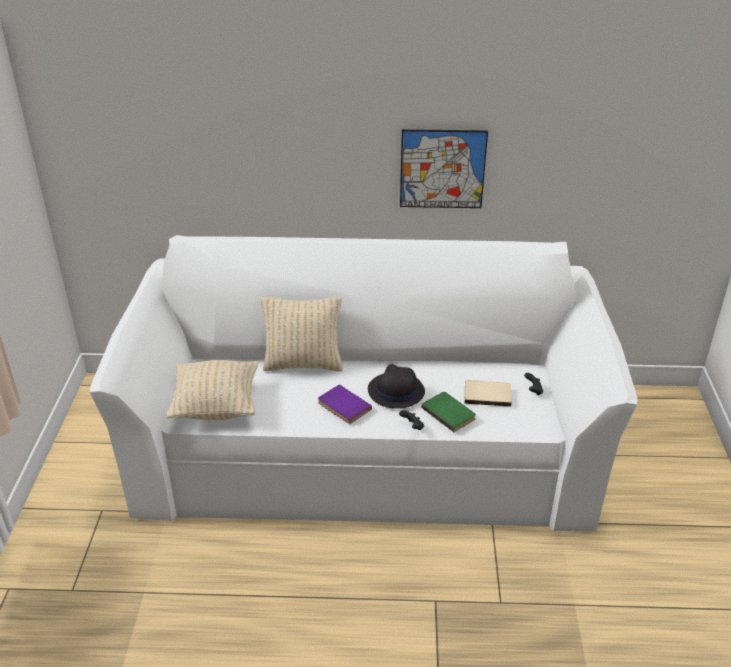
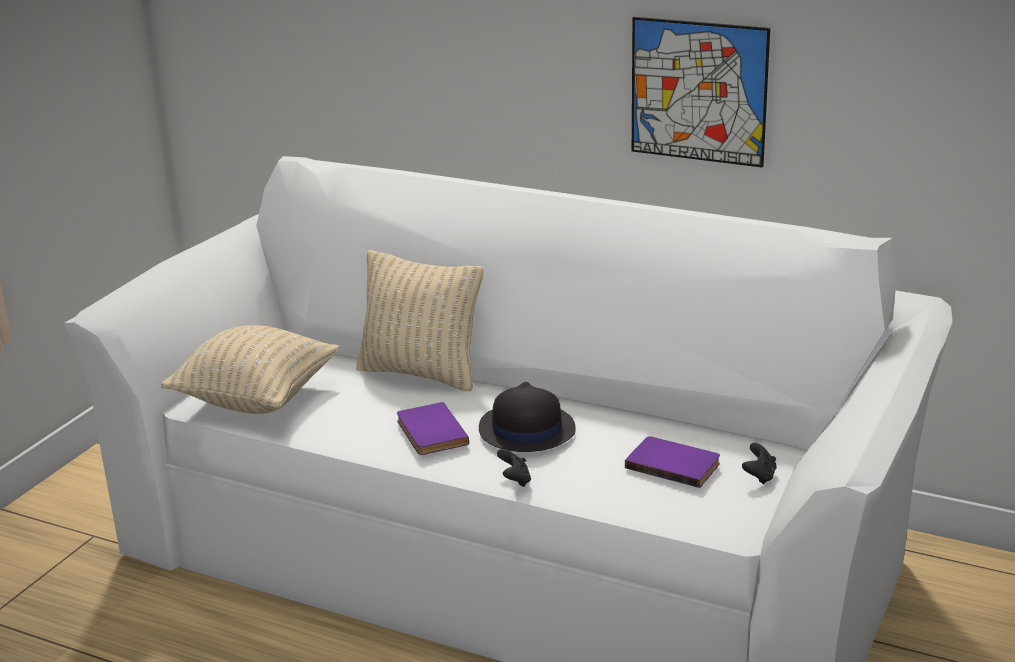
camera: 25 degrees right, 10 degrees down
green book [421,392,476,432] -> none
beige book [464,380,512,407] -> purple book [625,436,720,488]

